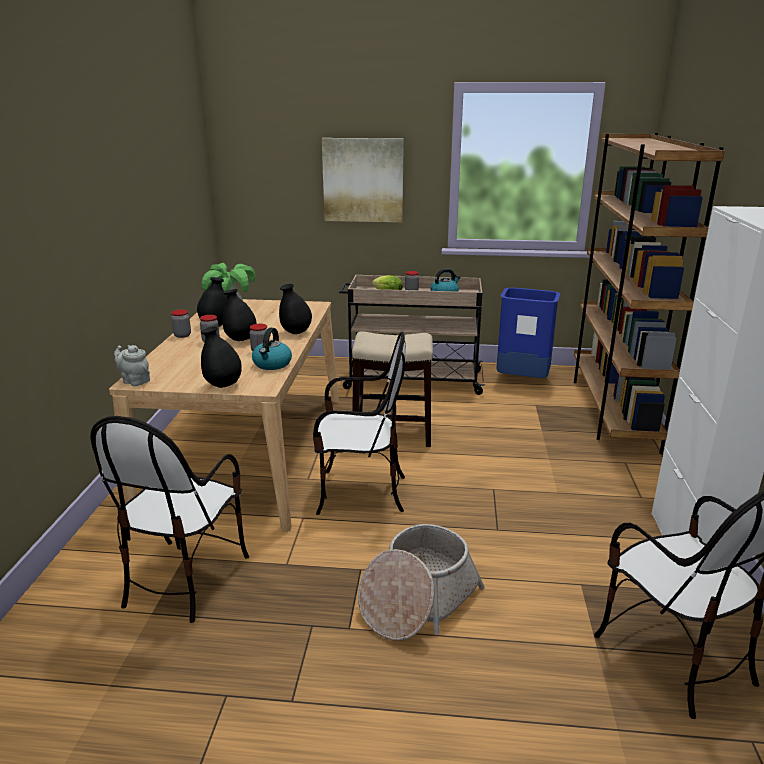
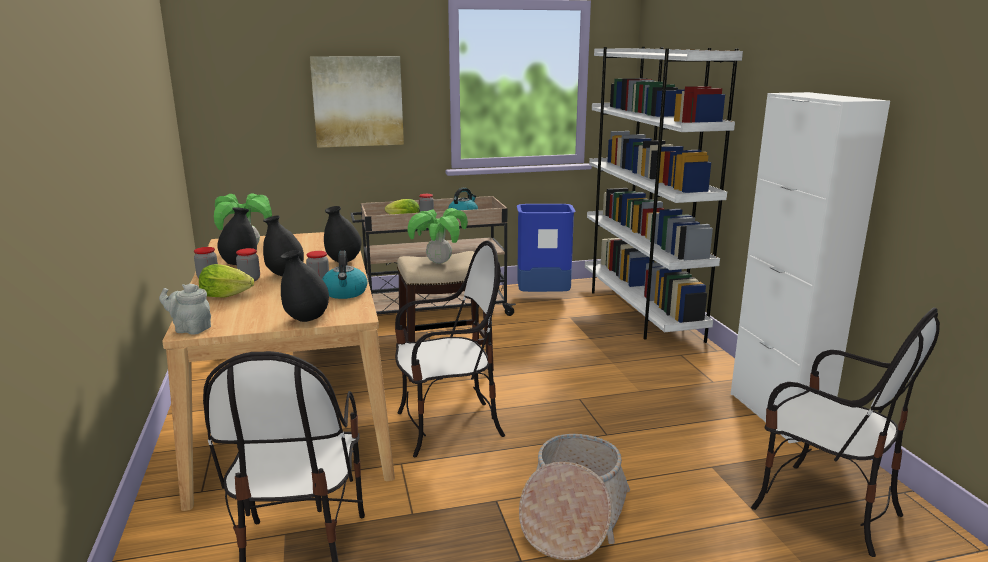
camera: 20 degrees left, 5 degrees down
brown bookcase [574,133,725,454] -> white bookcase [585,47,743,343]
none -> lettuce [199,264,254,298]
none -> potted plant [408,208,468,264]

